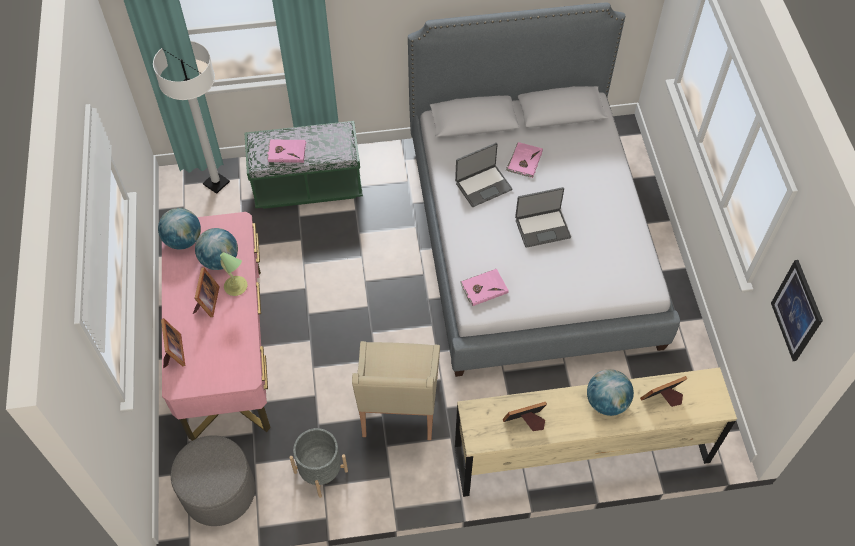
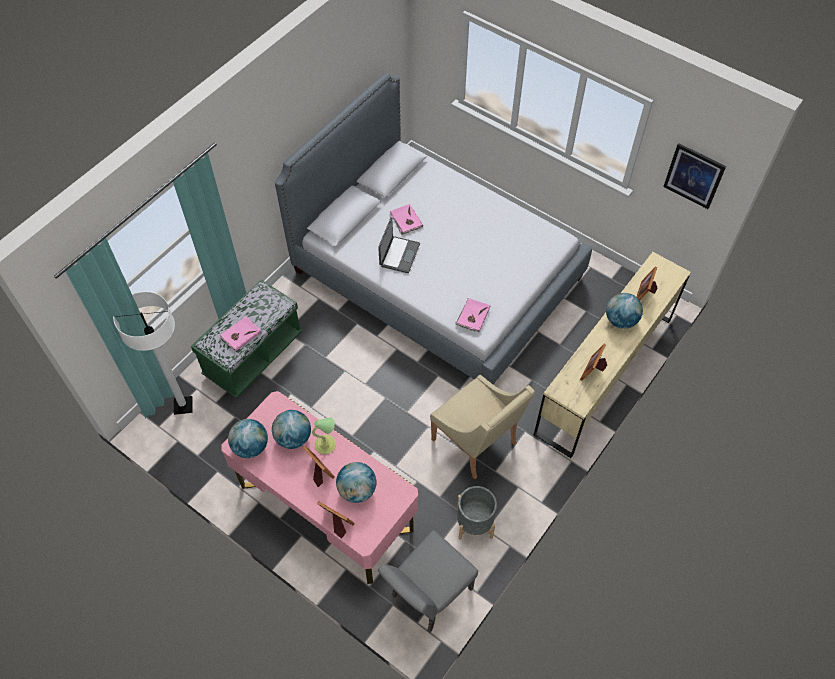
camera: 45 degrees left, 0 degrees up
grey ottoman [171,435,255,526] -> grey chair [378,530,478,632]
laptop [515,187,571,248] -> none
none -> globe [336,462,376,503]

